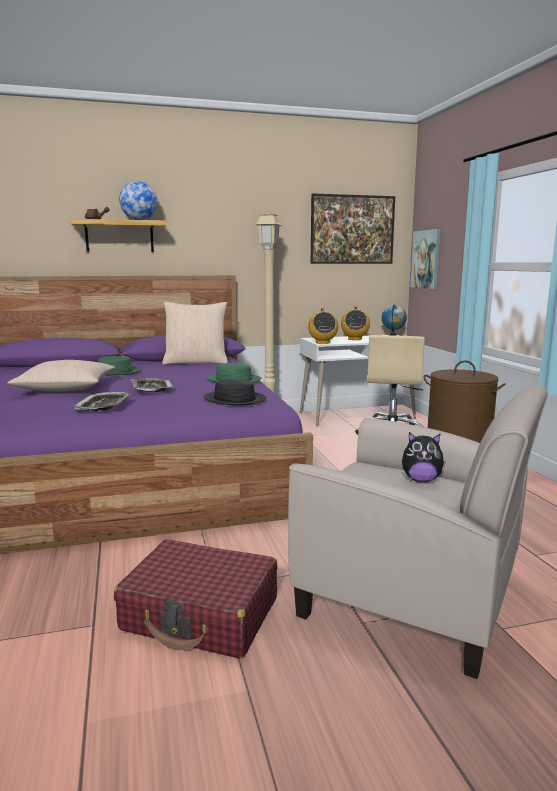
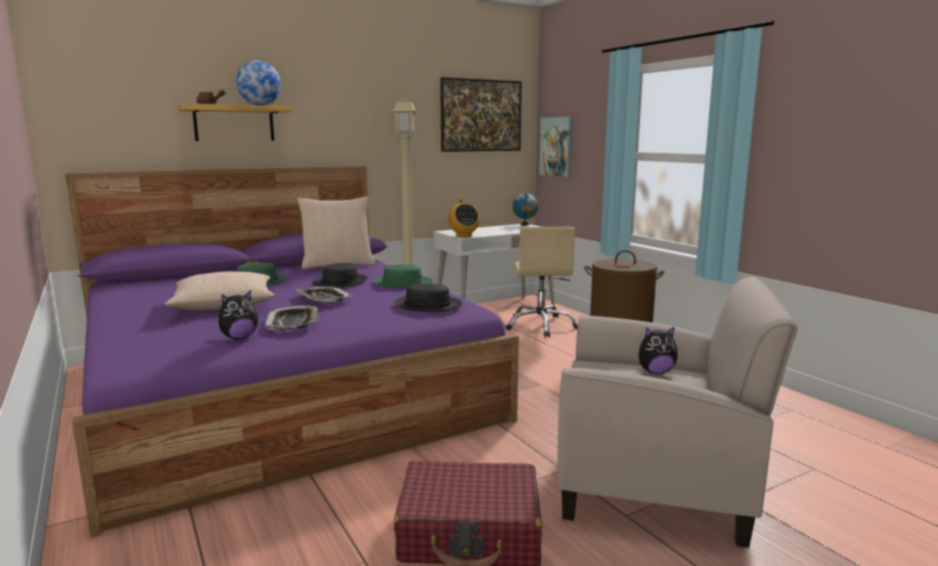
camera: 15 degrees left, 0 degrees up
radio [341,306,370,340] -> none
none -> plush toy [219,290,258,339]
none -> black hat [313,263,368,288]

